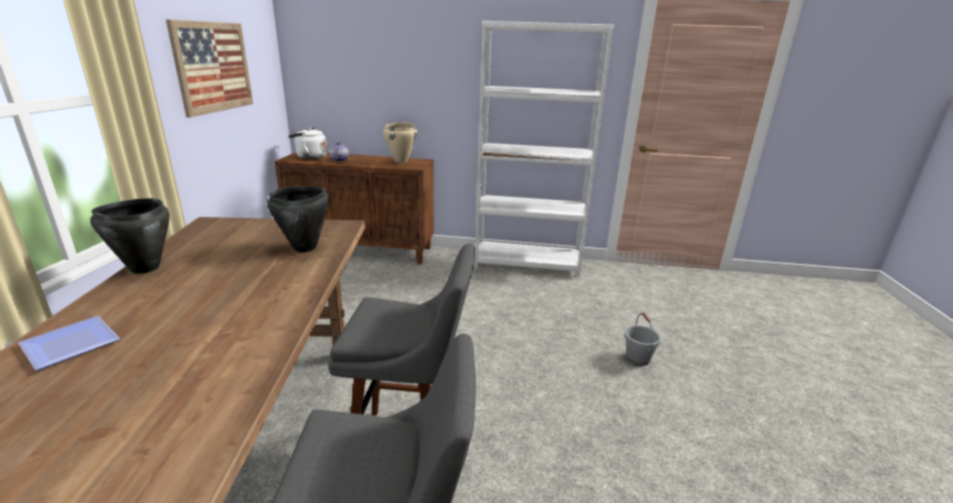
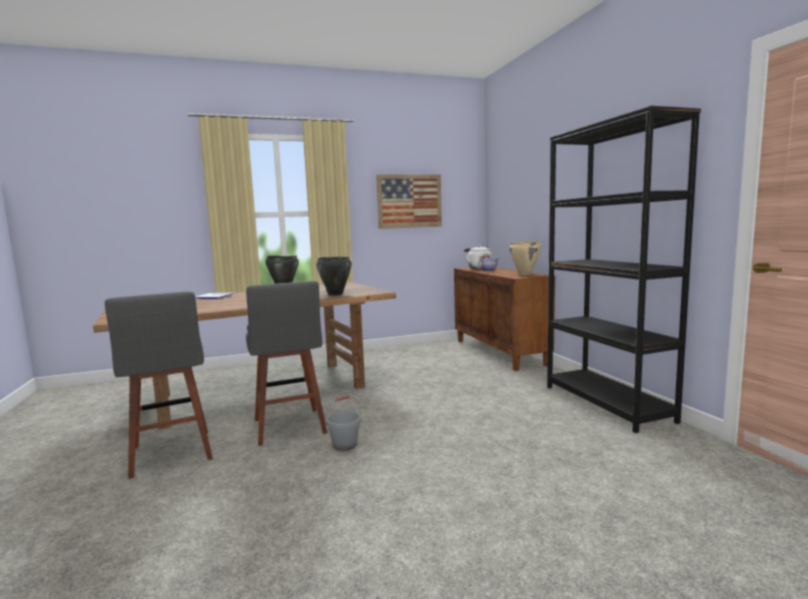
camera: 65 degrees right, 15 degrees down
white bookcase [475,21,614,278] -> black bookcase [547,106,701,433]
grey bucket [625,313,661,366] -> grey bucket moved to [325,396,361,451]

